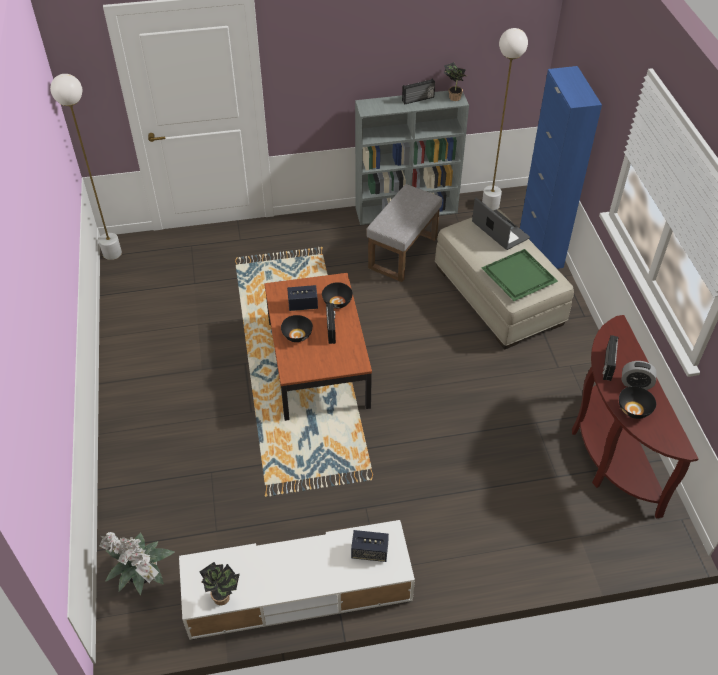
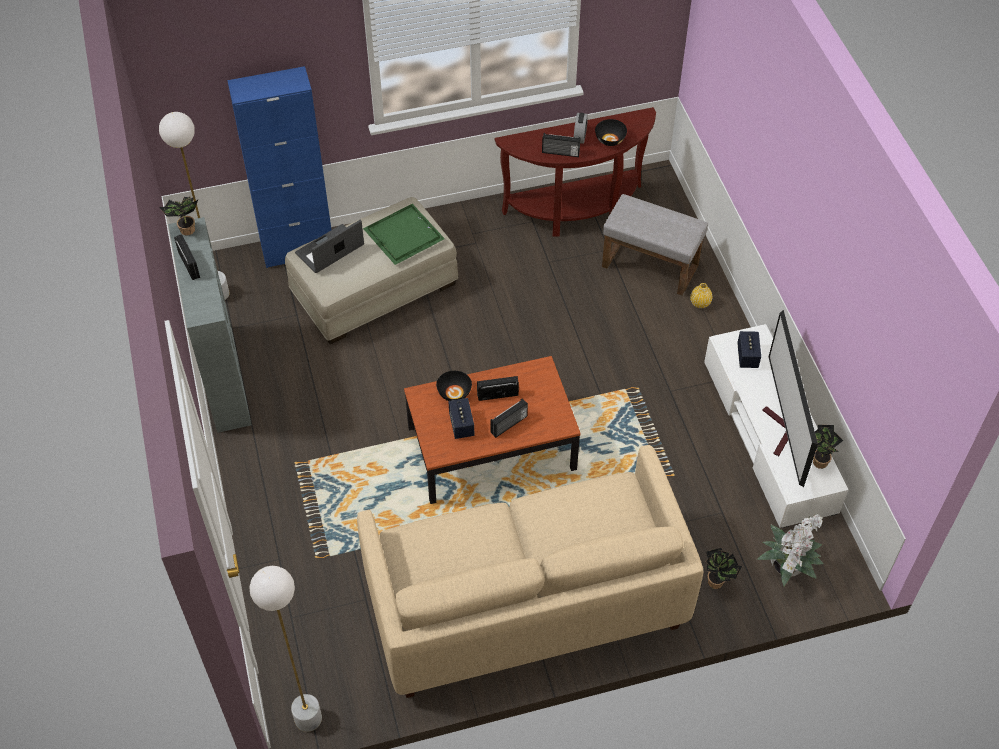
camera: 95 degrees left, 5 degrees up
black bowl [281,315,313,342] -> radio [490,398,528,438]
grey ottoman [366,184,442,282] -> grey ottoman moved to [602,194,708,296]
none -> beige sofa [357,445,704,698]
none -> yellow vase [690,283,712,308]
none -> potted plant [706,548,742,589]
none -> television [762,310,818,487]

